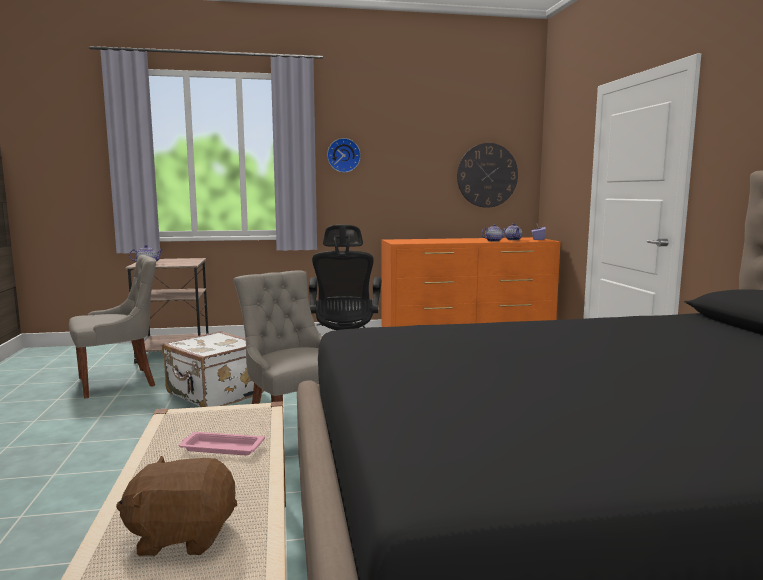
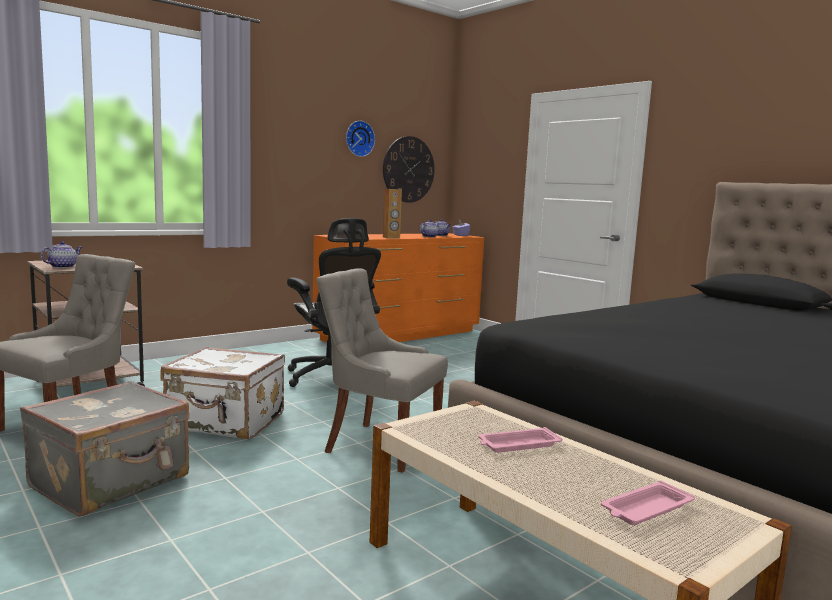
camera: 30 degrees left, 0 degrees up
brown plush toy [116,456,237,557] -> pink tray [601,480,695,525]
wall clock [327,138,361,173] -> wall clock moved to [346,121,375,157]
none -> grey suitcase [20,381,189,517]
none -> brown speaker [383,189,402,239]

